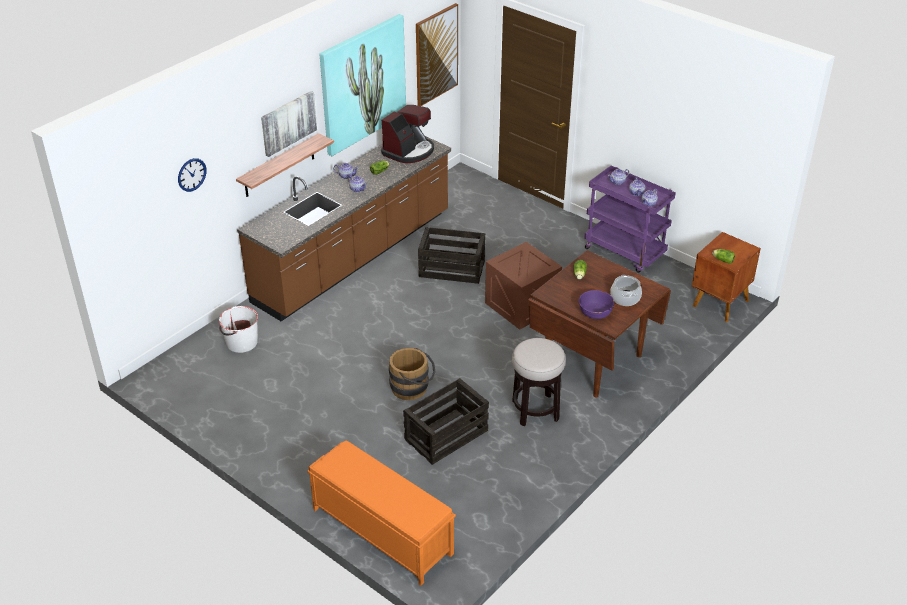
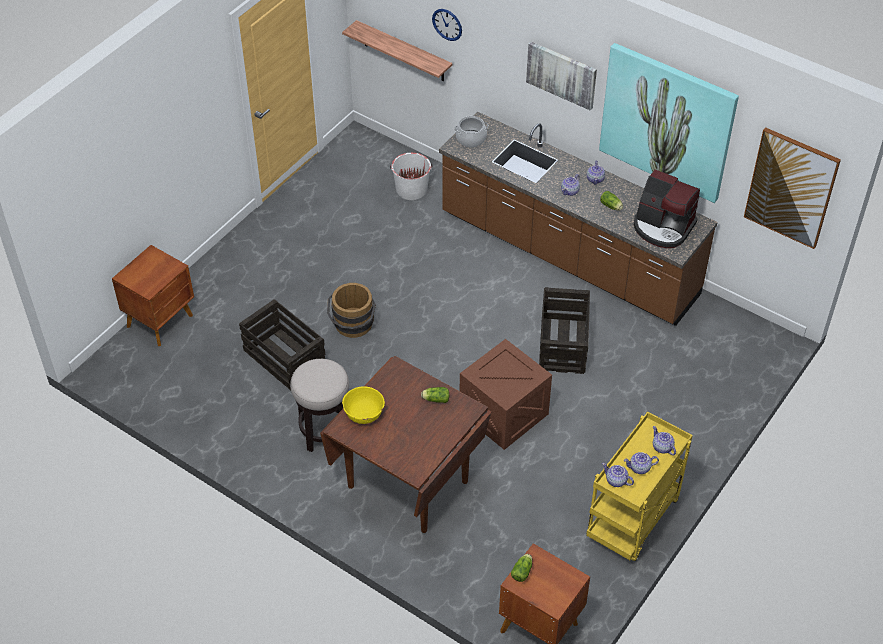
camera: 85 degrees right, 10 degrees up
shelf [236,133,334,197] -> shelf moved to [342,20,452,81]
orange bench [307,440,456,586] -> brown nightstand [112,245,194,346]
purple bowl [579,290,615,319] -> yellow bowl [342,386,385,424]
purple cart [584,166,676,273] -> yellow cart [586,412,693,561]
cooking pot [610,275,642,306] -> cooking pot moved to [454,116,489,147]

